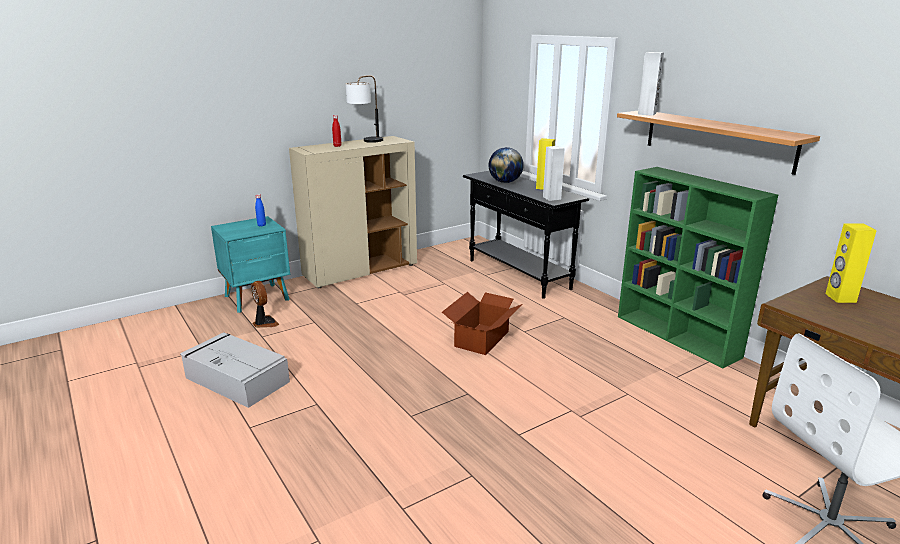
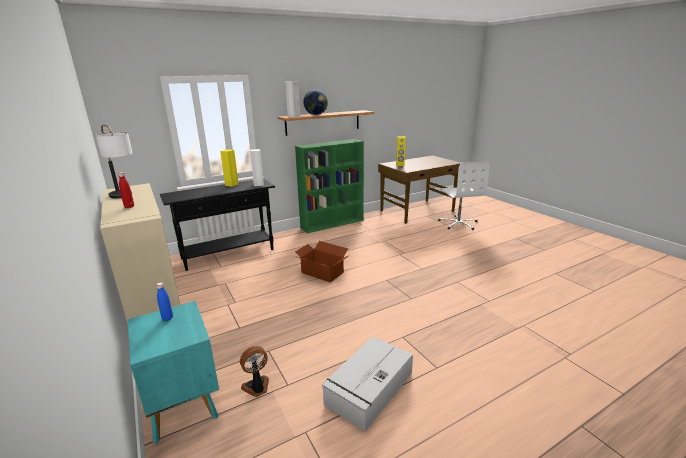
camera: 85 degrees left, 0 degrees up
globe [488,147,524,183] -> globe moved to [303,89,328,115]

